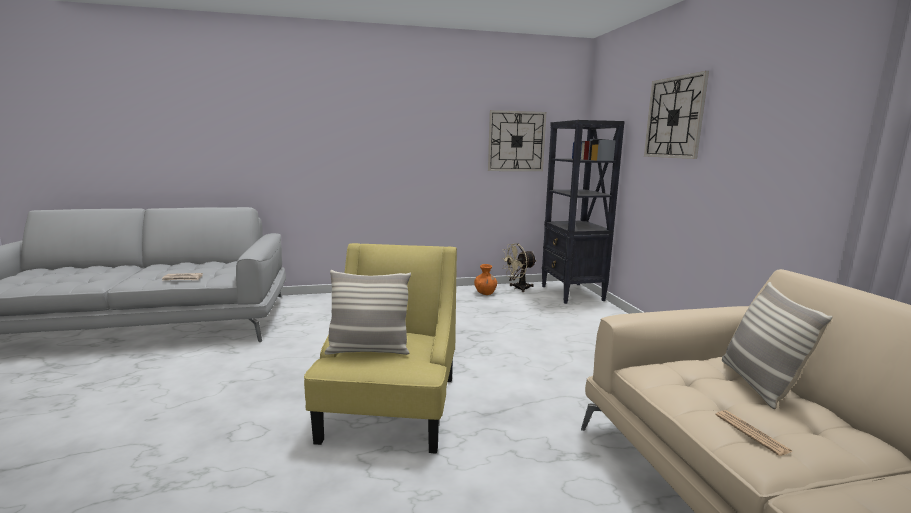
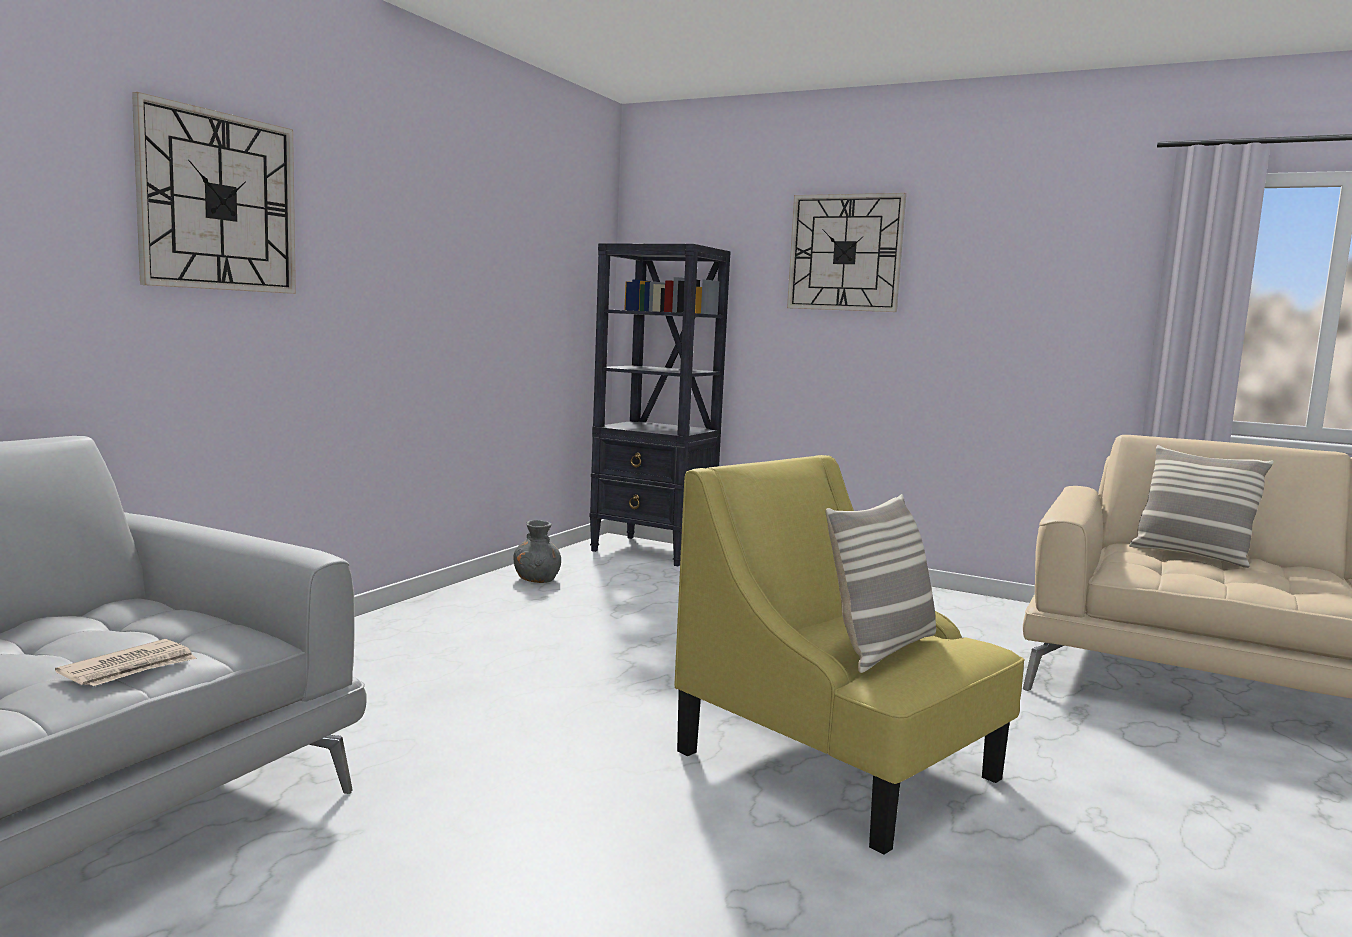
camera: 50 degrees left, 5 degrees down
orange vase [474,264,497,295] -> grey vase [514,520,561,583]
wall clock [488,110,546,171] -> wall clock moved to [132,92,296,294]
beige fan [502,243,537,292] -> none
newspaper [715,410,793,456] -> none

